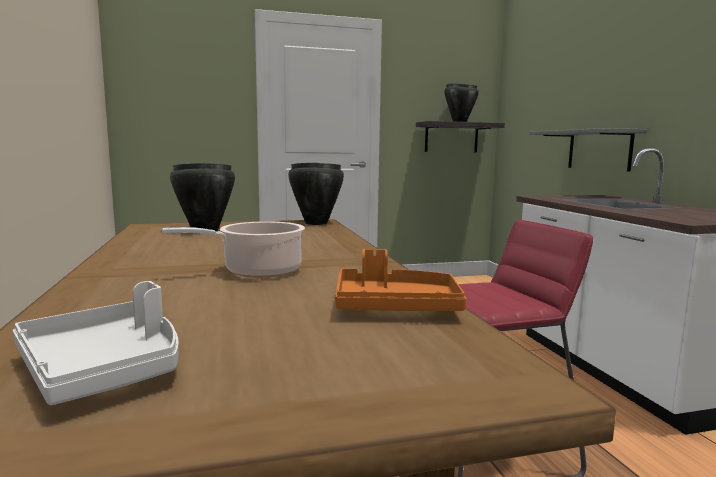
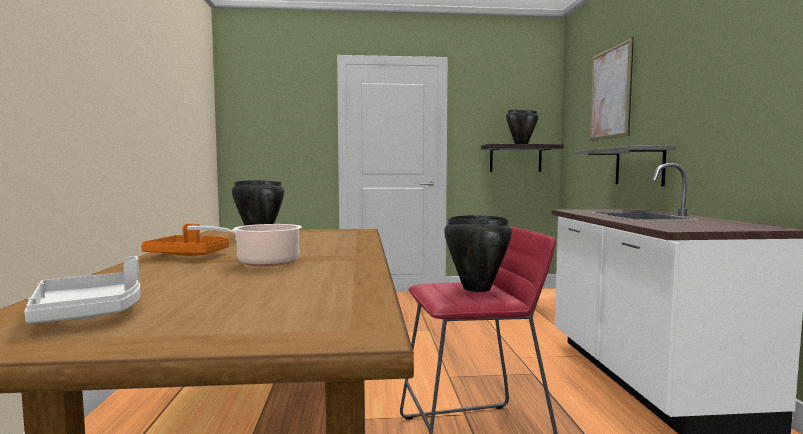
camera: 10 degrees right, 5 degrees down
black cooking pot [288,162,344,225] -> black cooking pot moved to [444,215,512,292]
orange tray [335,249,466,311] -> orange tray moved to [141,224,229,256]
none -> picture [589,37,634,141]

